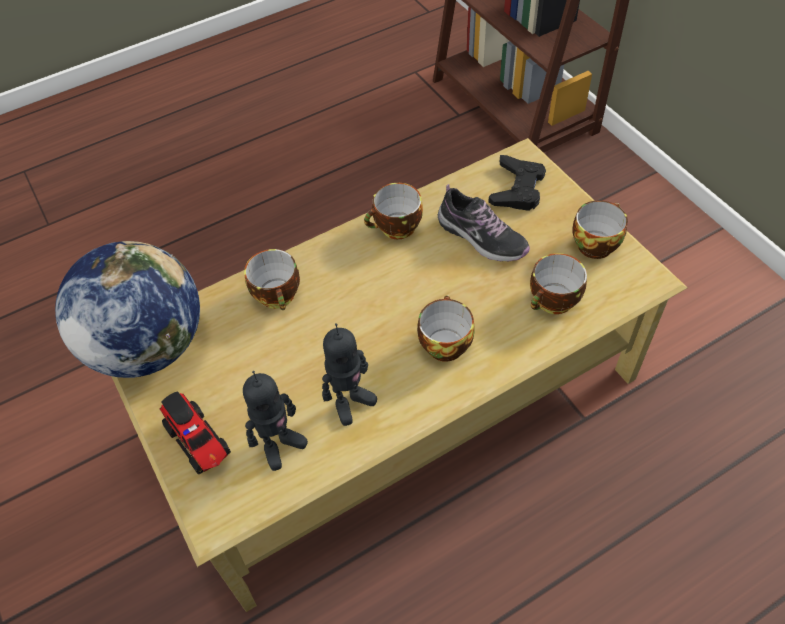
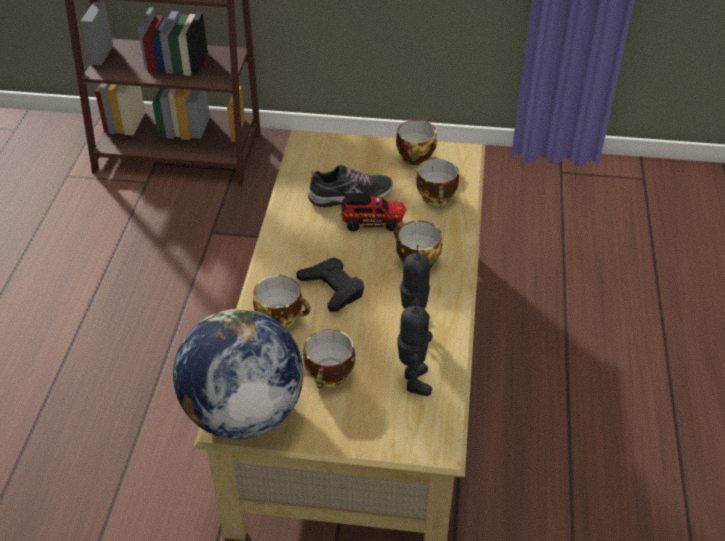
camera: 55 degrees left, 10 degrees down
toy truck [160,391,231,475] -> toy truck moved to [341,193,407,232]
cup [364,183,423,239] -> cup moved to [303,329,355,388]
black game controller [488,155,546,211] -> black game controller moved to [296,257,364,312]

